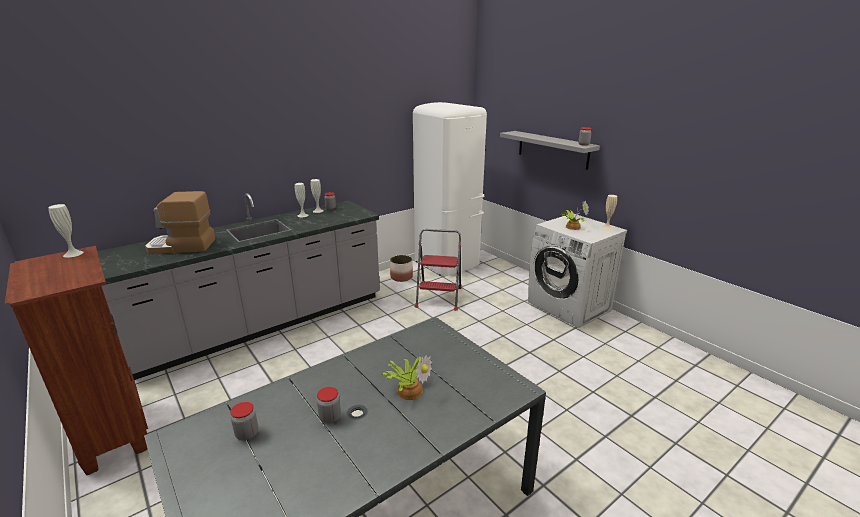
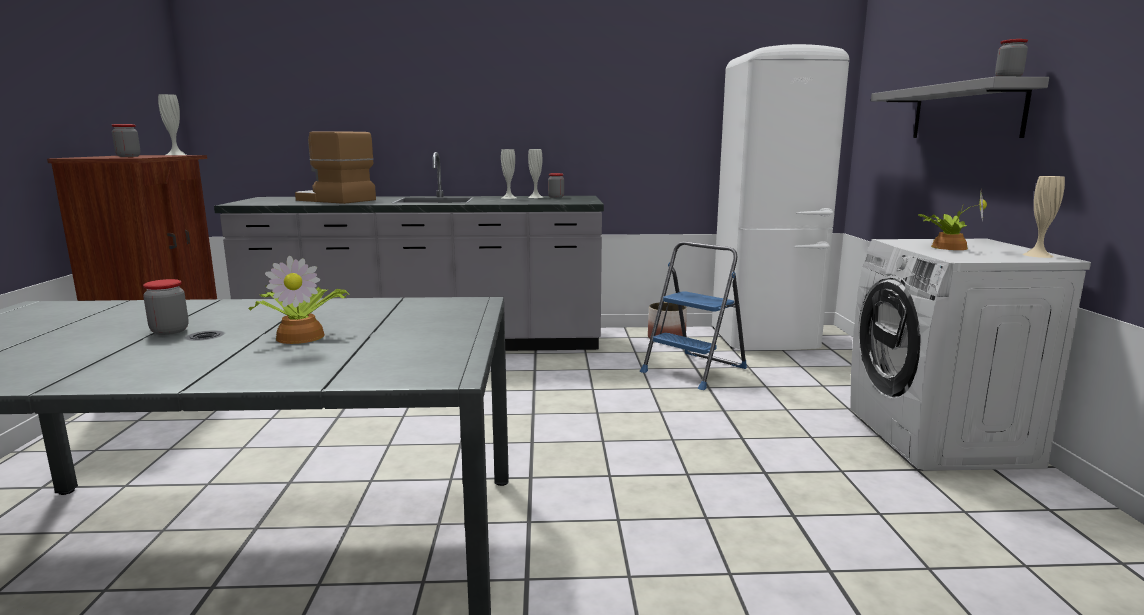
camera: 35 degrees right, 10 degrees down
jar [230,402,258,441] -> jar moved to [112,124,141,157]
red step ladder [415,229,461,311] -> blue step ladder [640,242,747,390]

